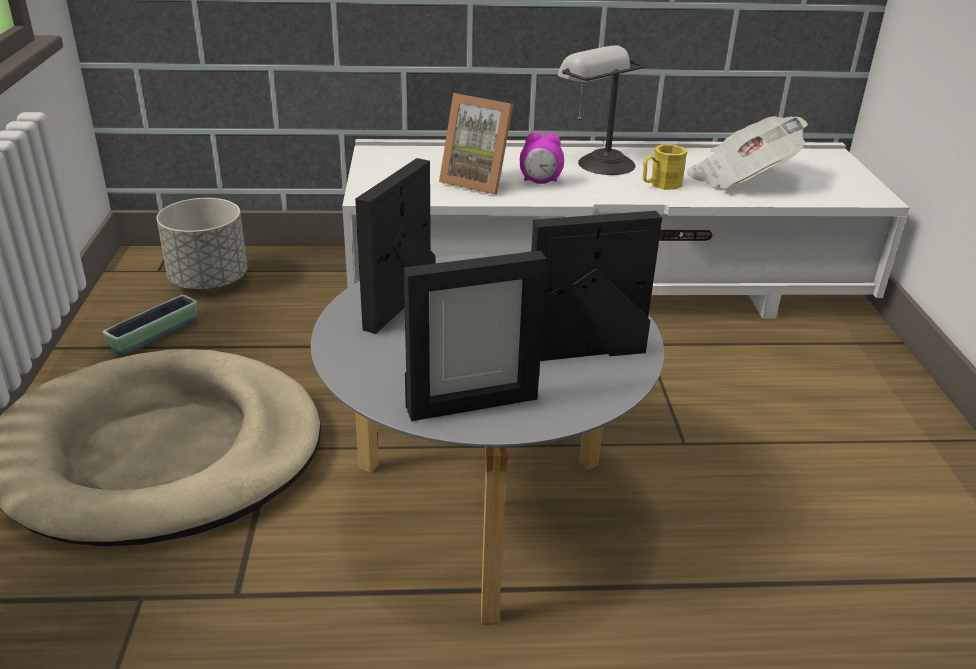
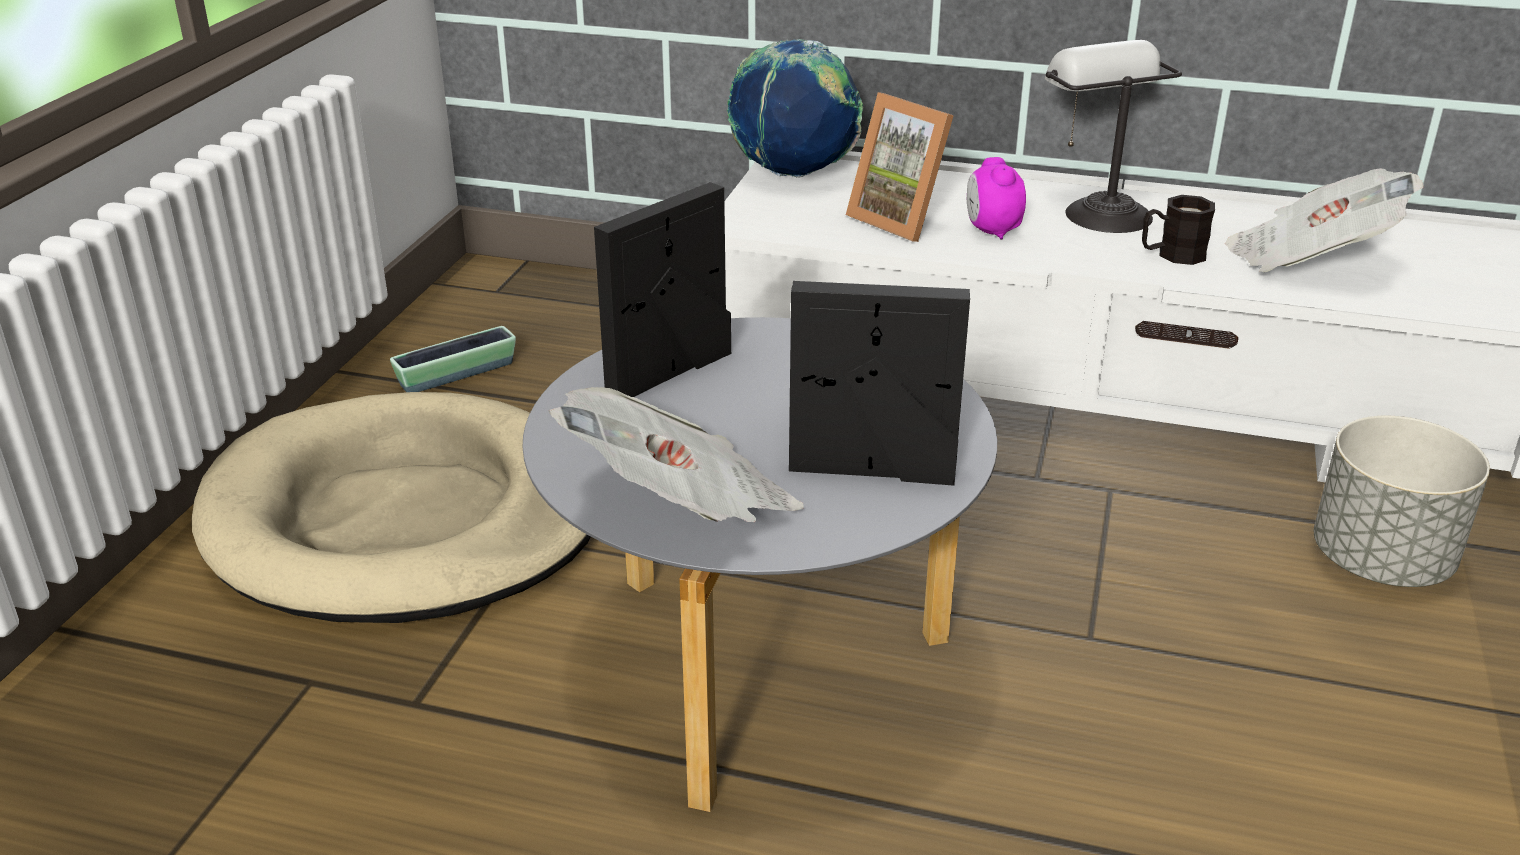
camera: 20 degrees right, 0 degrees up
grey planter [157,198,247,290] -> grey planter moved to [1314,415,1490,587]
picture frame [404,250,547,421] -> newspaper [549,387,803,522]
alarm clock [520,133,564,184] -> alarm clock turned 60 degrees clockwise [967,157,1026,240]
yellow mug [643,144,687,190] -> black mug [1142,195,1215,265]
none -> globe [727,39,863,178]

